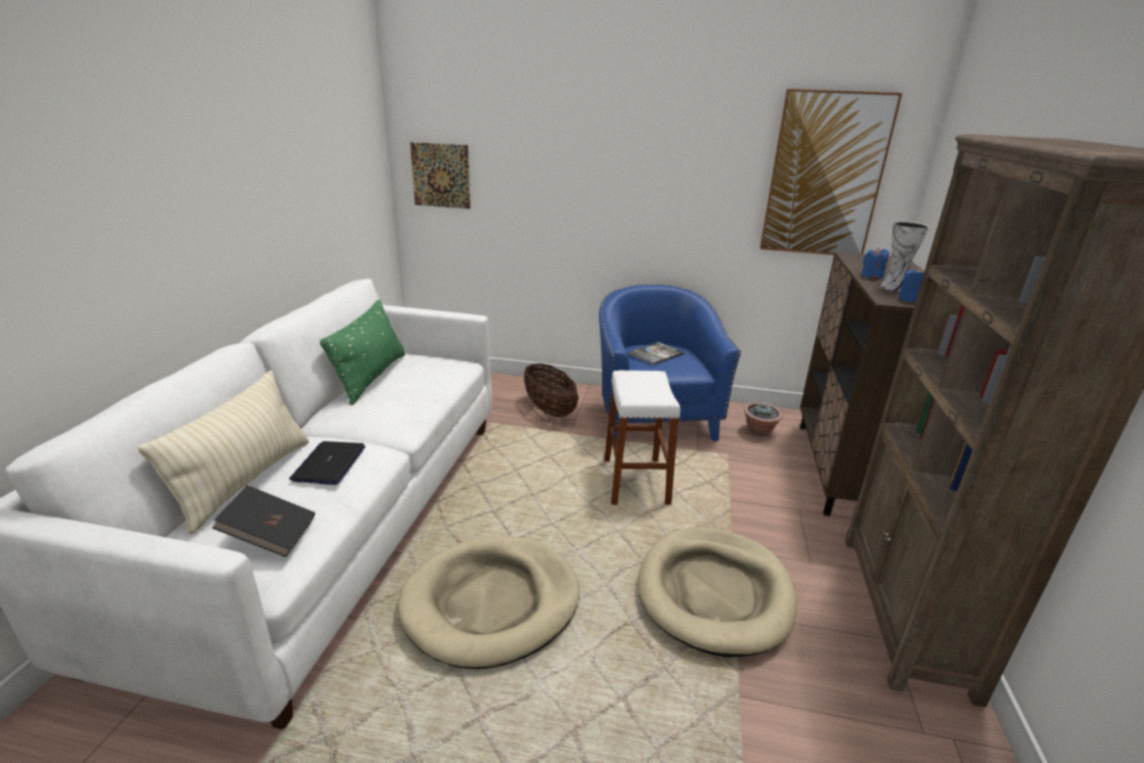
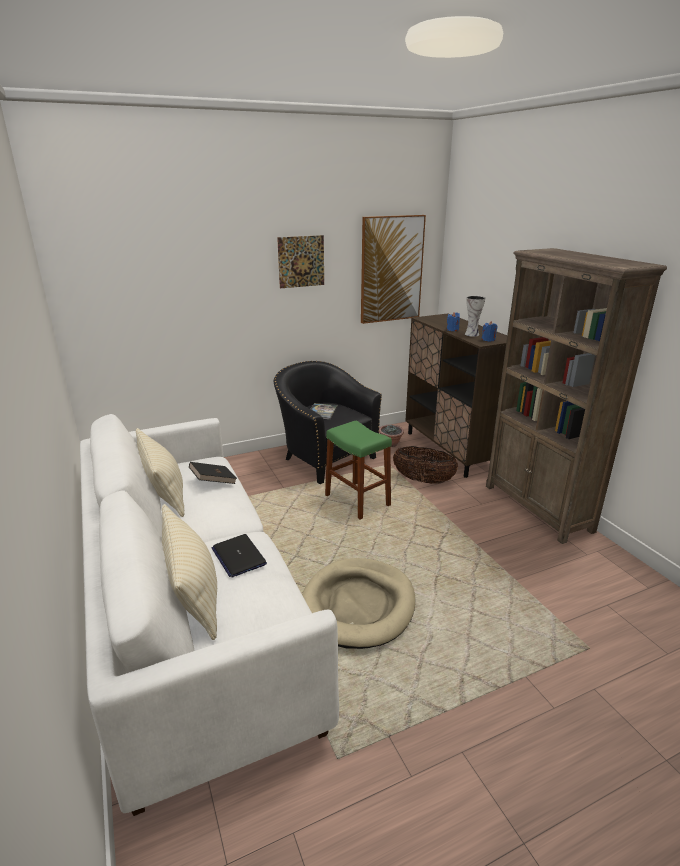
camera: 35 degrees left, 0 degrees up
black book [212,485,315,557] -> black book moved to [189,462,237,484]
green pillow [320,299,405,405] -> beige pillow [136,428,184,517]
picture [410,142,471,209] -> picture moved to [277,235,324,288]
basket [524,363,579,417] -> basket moved to [393,446,459,484]
blue armchair [599,284,741,442] -> black armchair [274,361,382,484]
white stool [604,370,680,505] -> green stool [325,421,392,519]
beige dog bed [638,527,797,657] -> none

